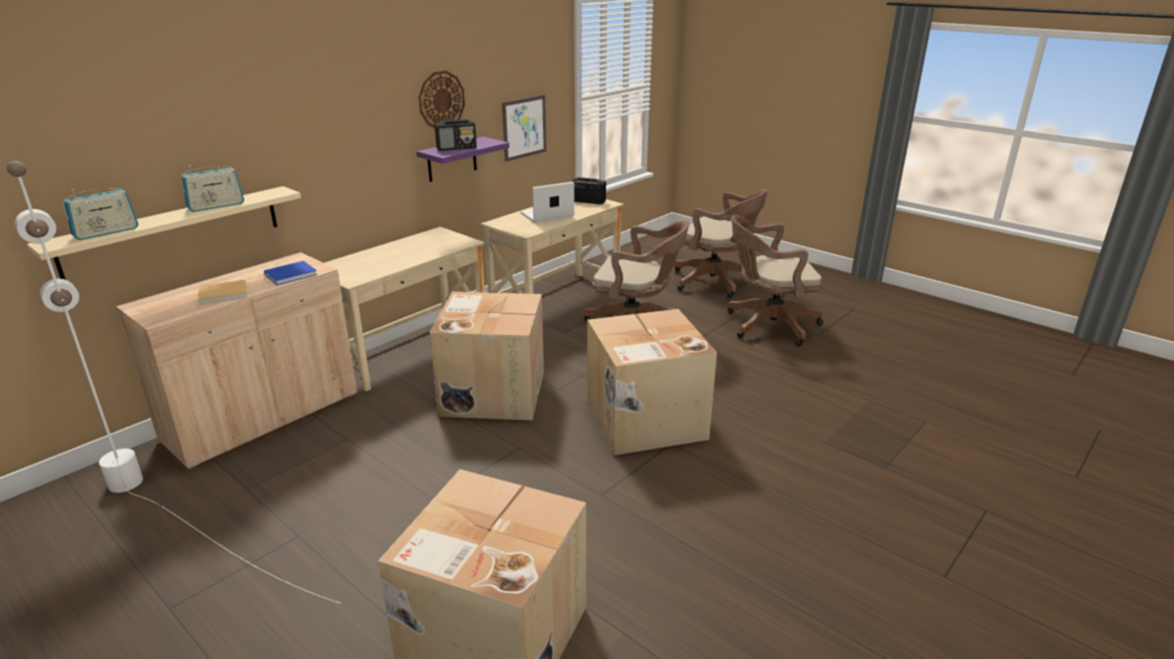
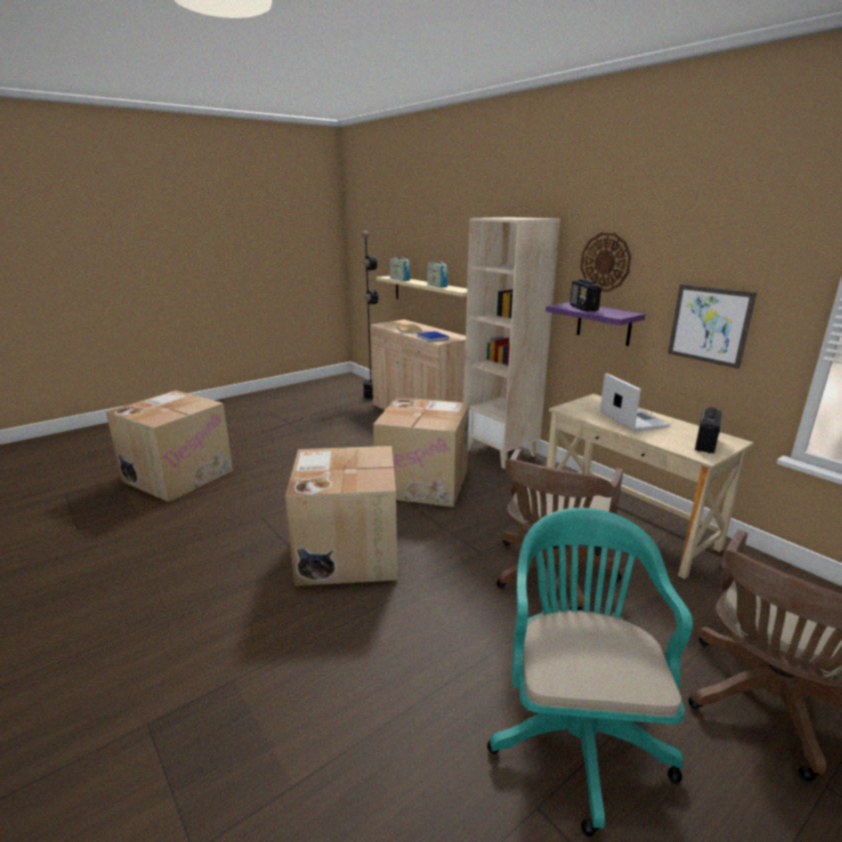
camera: 100 degrees right, 5 degrees down
white floor lamp [7,161,341,604] -> black floor lamp [241,231,378,442]
beige desk [324,227,485,391] -> beige bookcase [464,217,560,469]
brown office chair [727,215,823,347] -> turquoise office chair [487,508,693,837]

